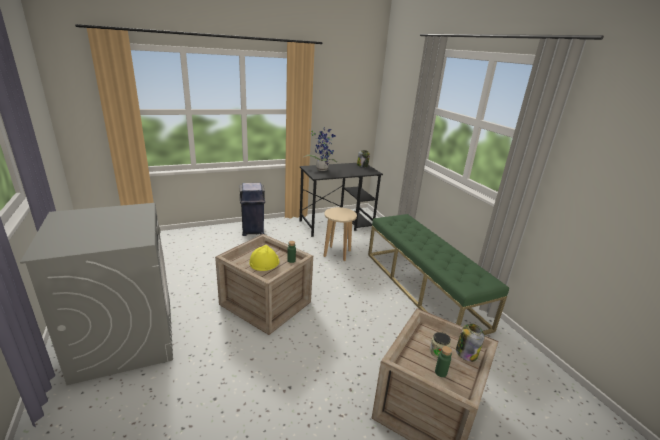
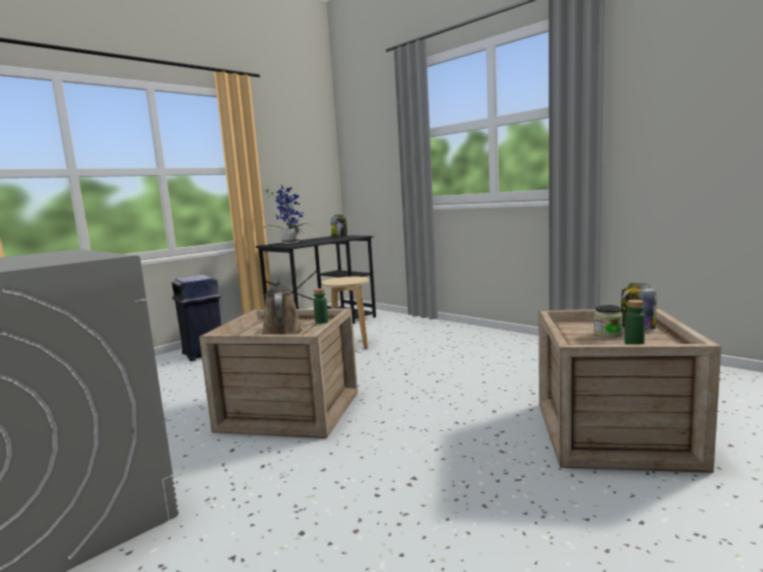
camera: 20 degrees left, 15 degrees down
yellow hard hat [249,245,280,271] -> brown watering can [261,273,303,335]
green bench [368,214,509,335] -> none

